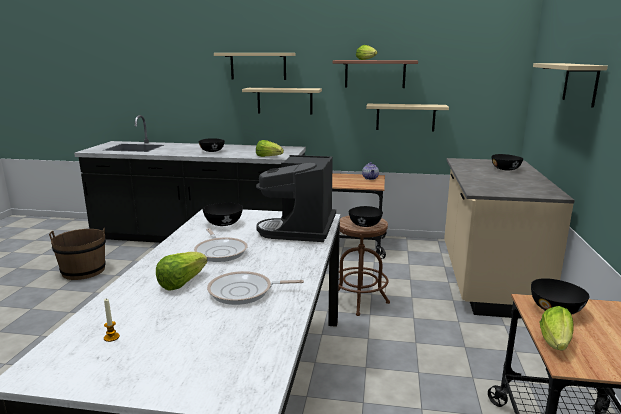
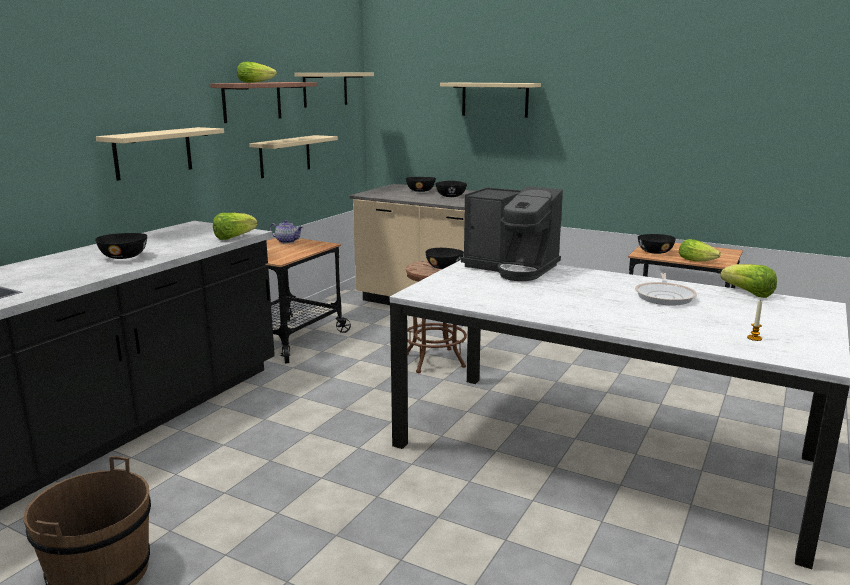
camera: 70 degrees left, 0 degrees up
lettuce [156,252,207,291] -> lettuce moved to [720,264,777,298]
frying pan [194,228,247,262] -> none
black bowl [202,203,243,226] -> black bowl moved to [435,181,467,197]
beige shelf [214,53,295,80] -> beige shelf moved to [294,73,374,108]

